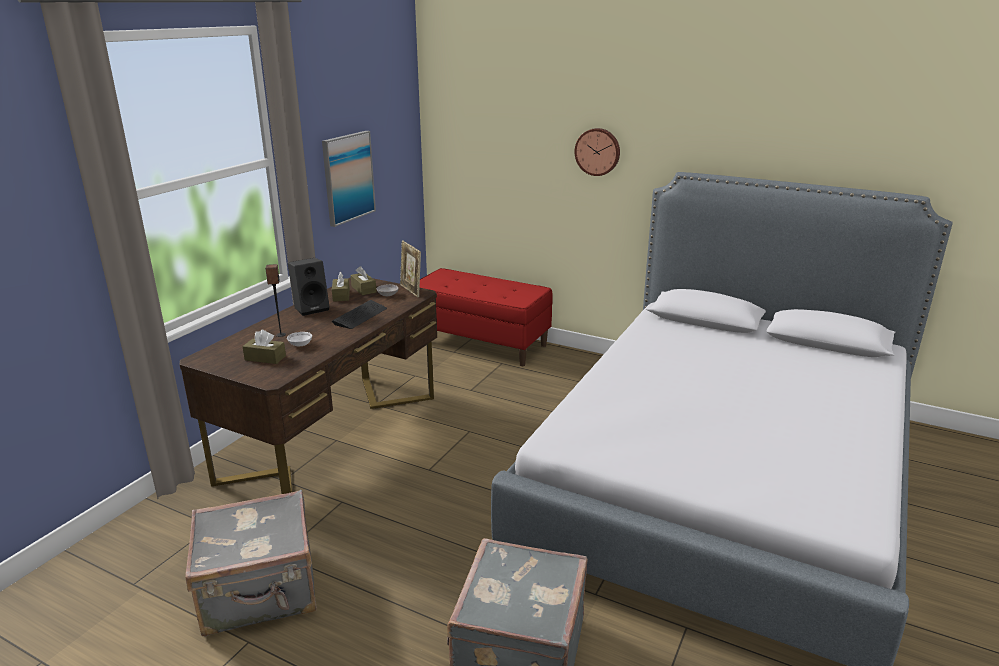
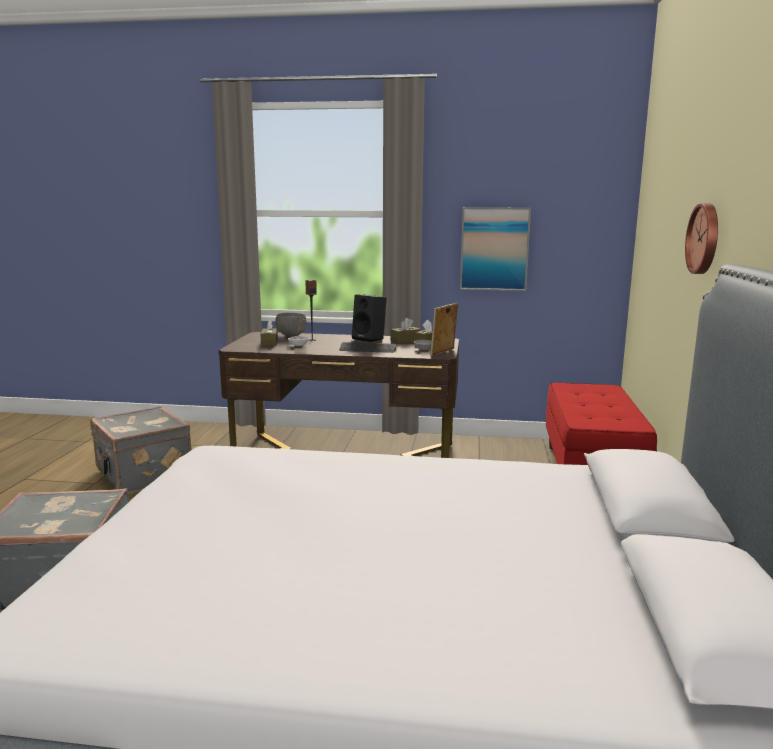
camera: 70 degrees right, 10 degrees down
none -> grey bowl [275,313,307,336]

